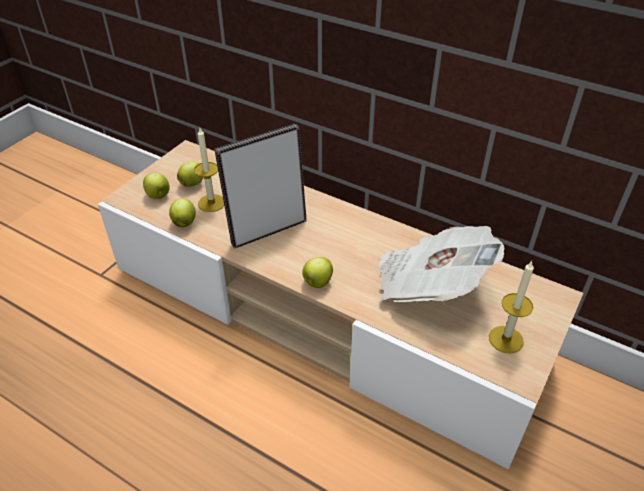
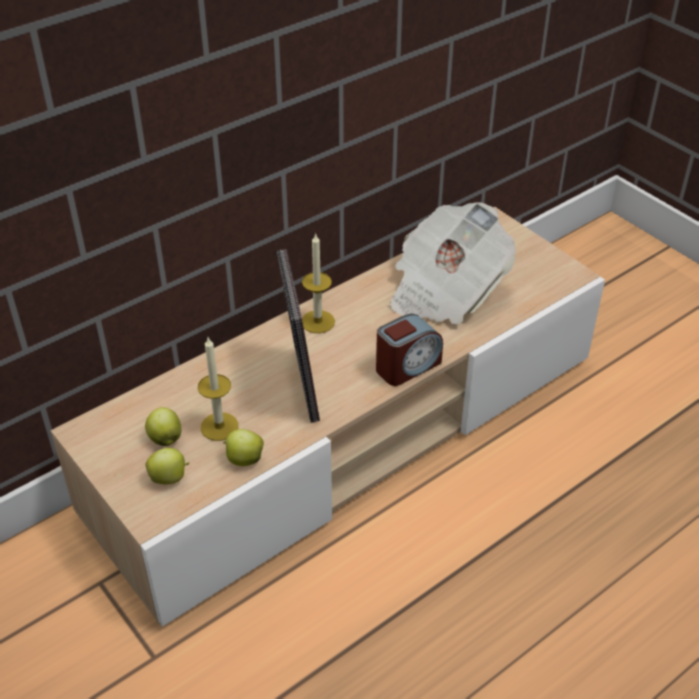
camera: 70 degrees left, 0 degrees up
apple [302,257,333,288] -> alarm clock [376,314,443,386]
candle [489,261,534,353] -> candle moved to [302,233,335,333]

